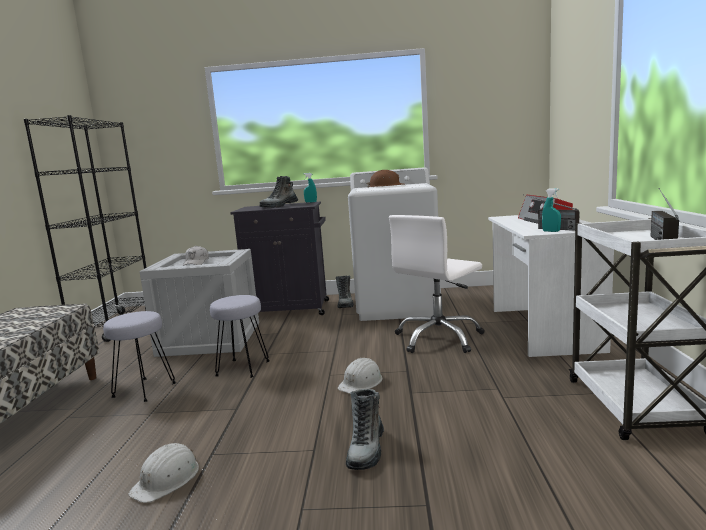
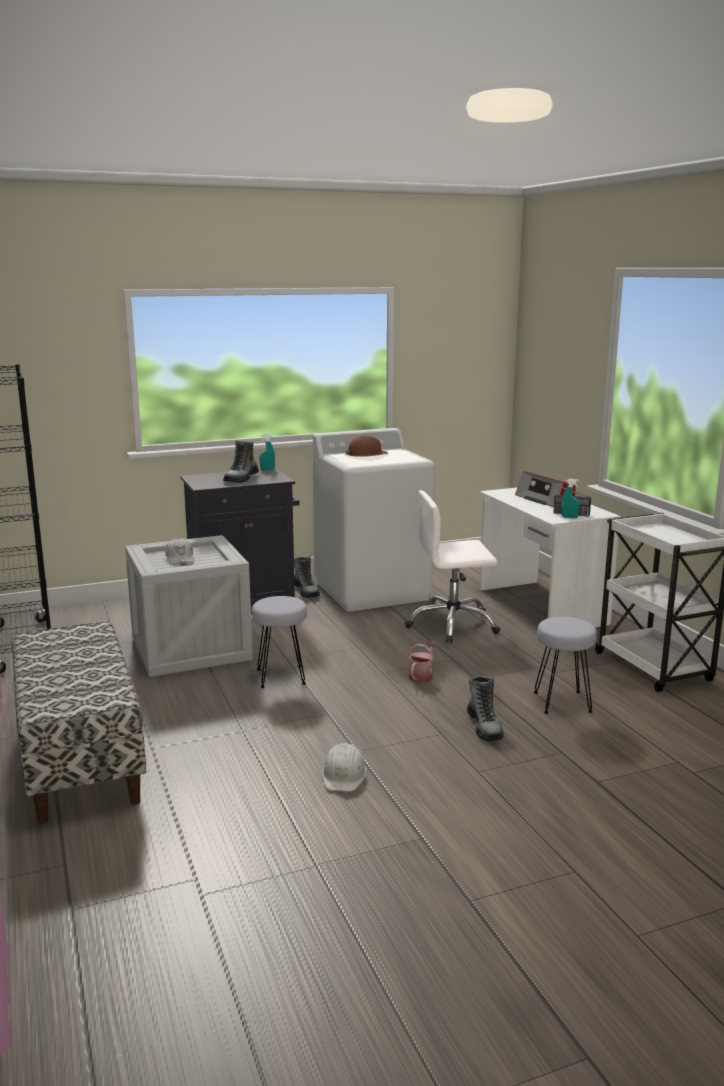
camera: 25 degrees left, 5 degrees up
grey stool [103,311,176,402] -> grey stool moved to [534,617,597,714]
white hard hat [338,358,383,394] -> watering can [408,641,437,683]
white office chair [389,215,485,353] -> white office chair turned 60 degrees clockwise [405,490,500,643]
radio [651,188,679,240] -> none

